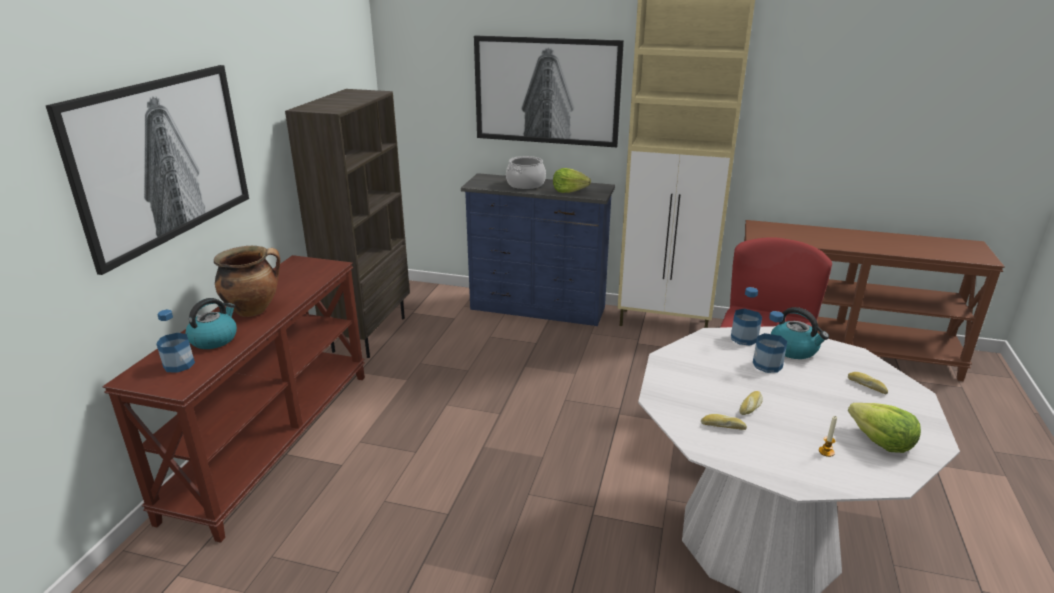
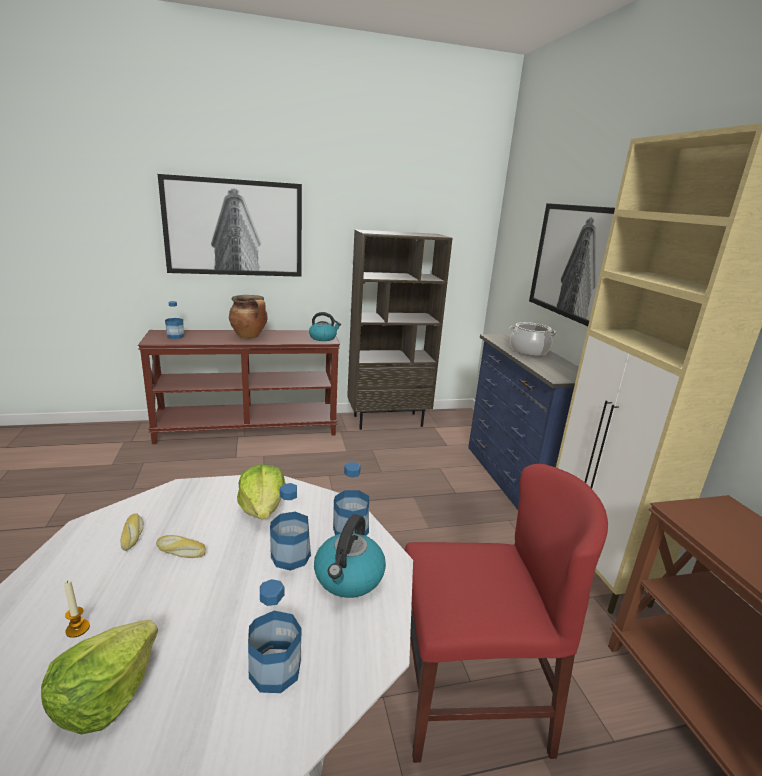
camera: 60 degrees right, 5 degrees down
kettle [185,298,237,349] -> kettle moved to [309,312,341,341]
lettuce [553,168,591,193] -> lettuce moved to [237,464,285,519]
bread [848,372,888,394] -> bottle [248,579,302,693]

